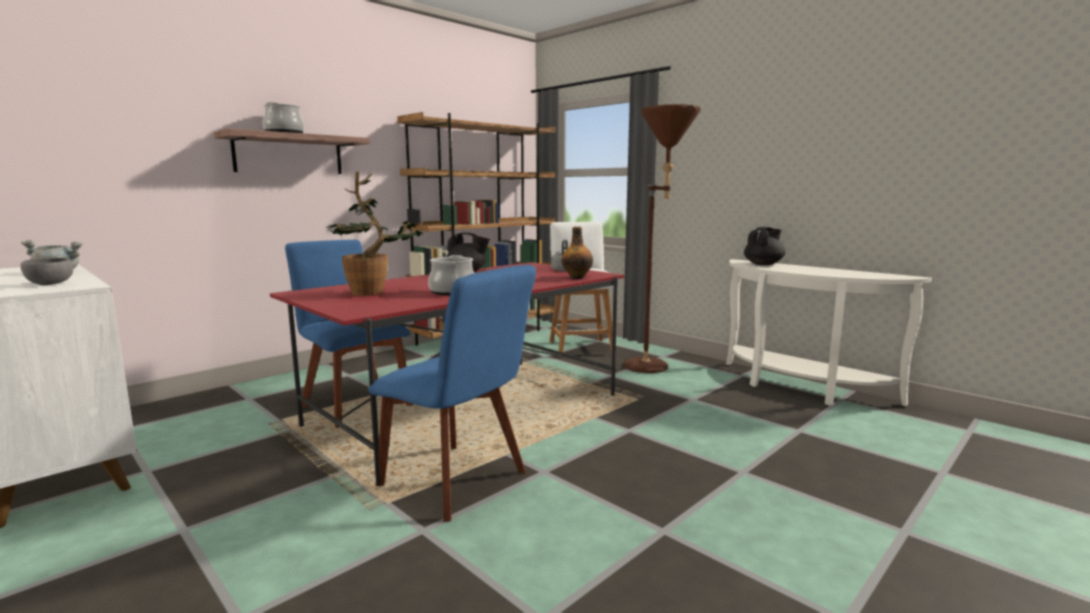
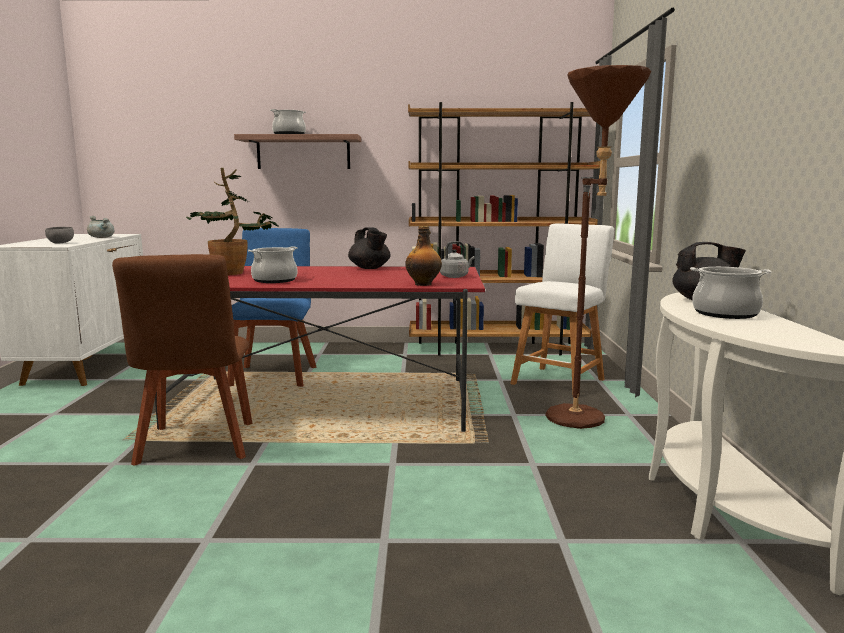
camera: 45 degrees right, 0 degrees up
blue chair [368,265,536,522] -> brown chair [112,254,253,466]
none -> cooking pot [690,267,772,319]

